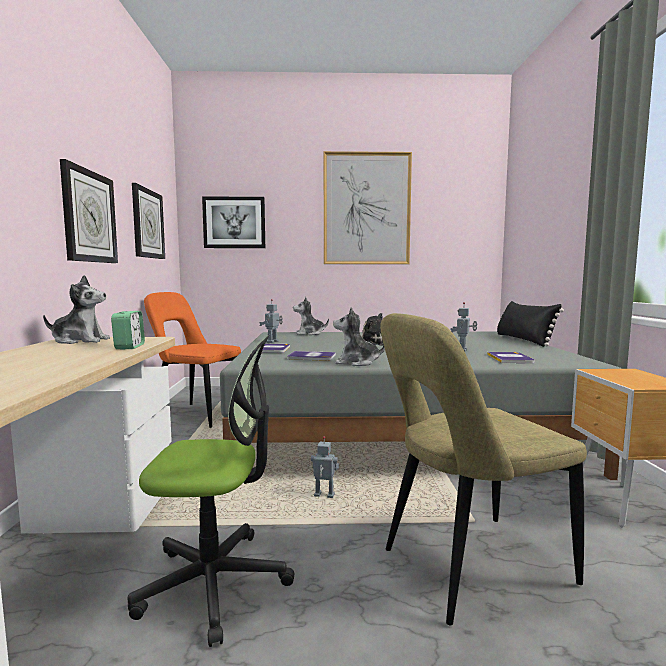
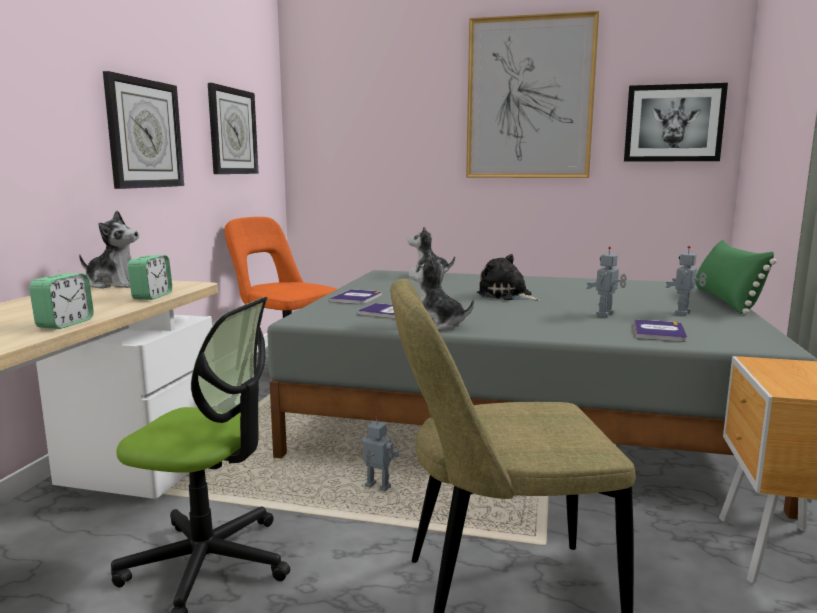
camera: 15 degrees right, 5 degrees up
picture [202,197,265,248] -> picture moved to [624,83,728,162]
toy robot [259,299,283,343] -> toy robot moved to [665,246,707,316]
black pillow [497,301,564,347] -> green pillow [696,240,777,314]
none -> alarm clock [29,273,94,329]

